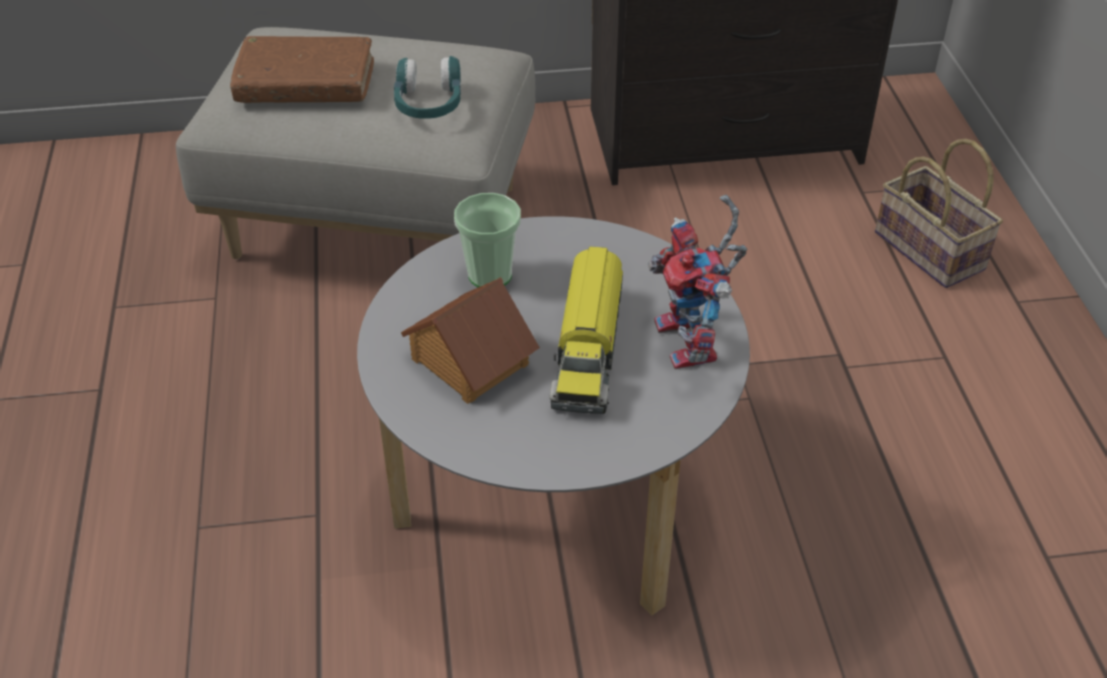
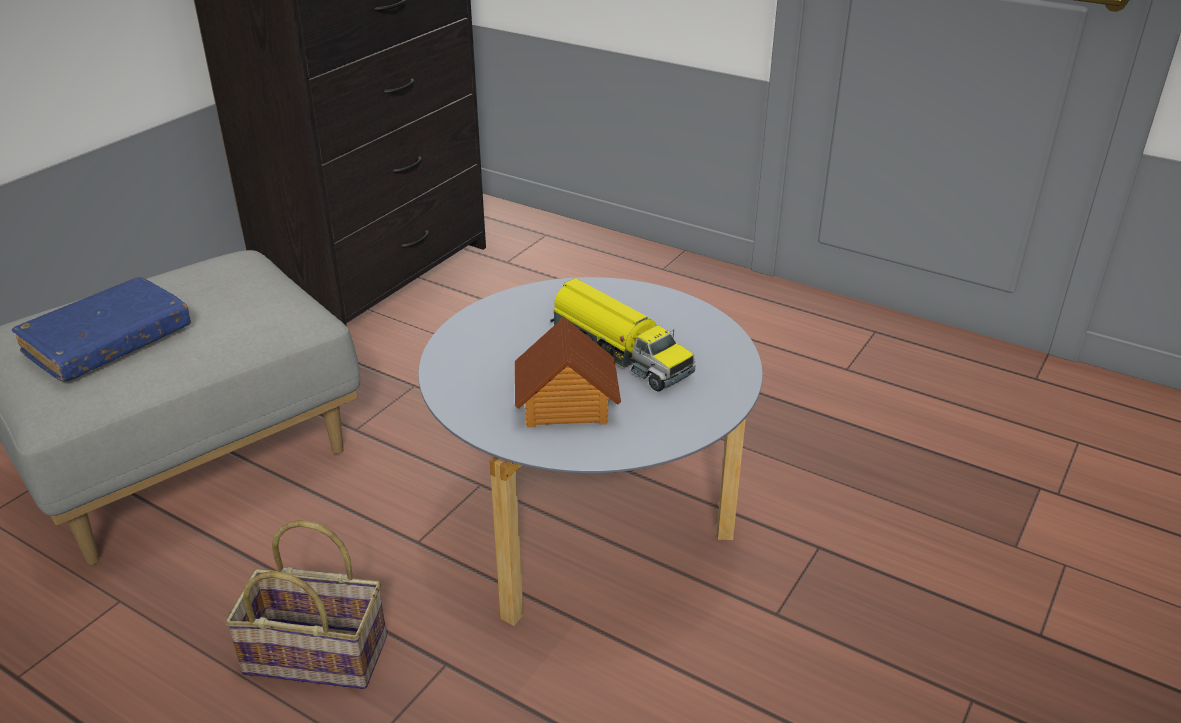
camera: 50 degrees left, 10 degrees down
brown book [230,36,374,103] -> blue book [12,277,191,382]
turquoise headphones [394,56,461,119] -> none
cup [454,193,521,287] -> none
toy robot [648,195,748,369] -> none
basket [875,139,1003,288] -> basket moved to [225,520,387,689]

